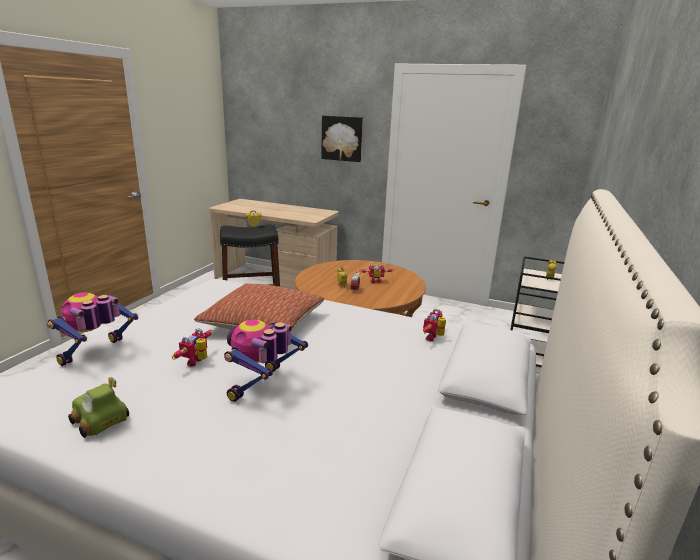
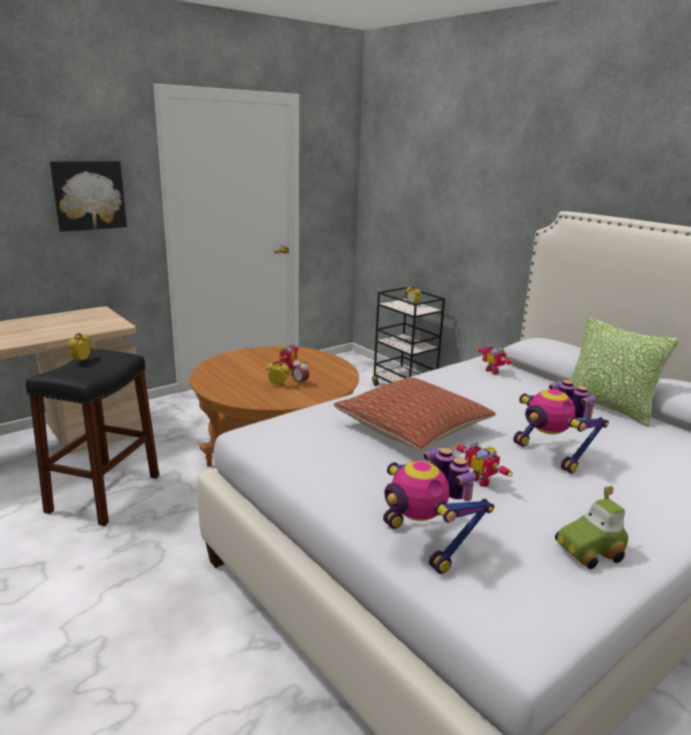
camera: 60 degrees left, 0 degrees up
none -> pillow [570,317,679,426]

